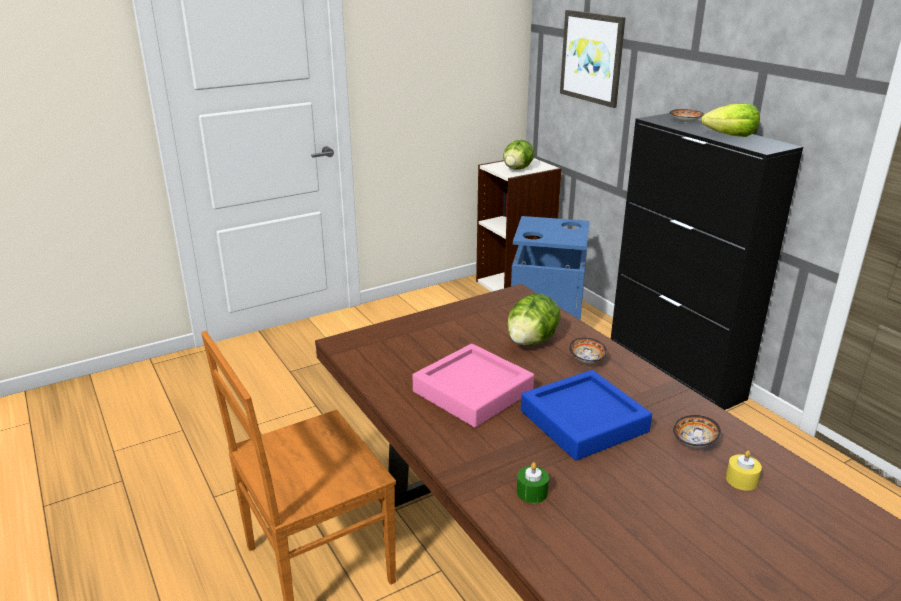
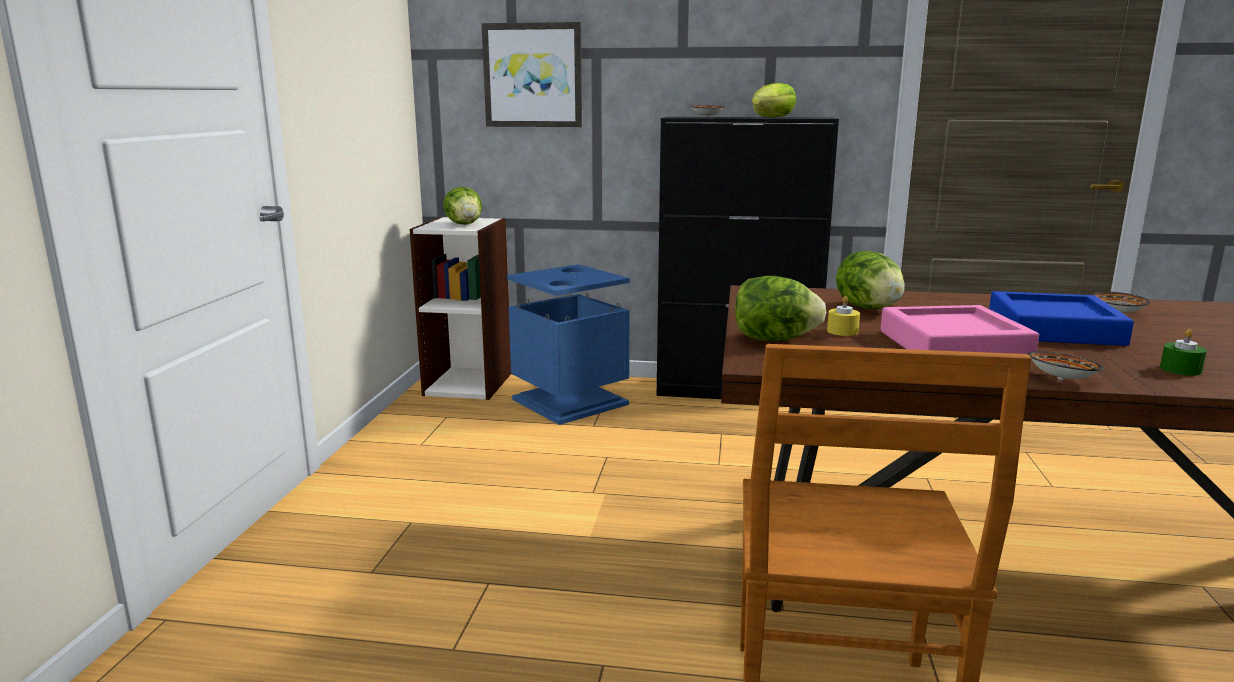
camera: 50 degrees left, 10 degrees down
bowl [569,338,607,363] -> bowl moved to [1028,351,1104,380]
yellow candle [726,451,762,491] -> yellow candle moved to [827,296,860,336]
none -> lettuce [735,276,826,341]

